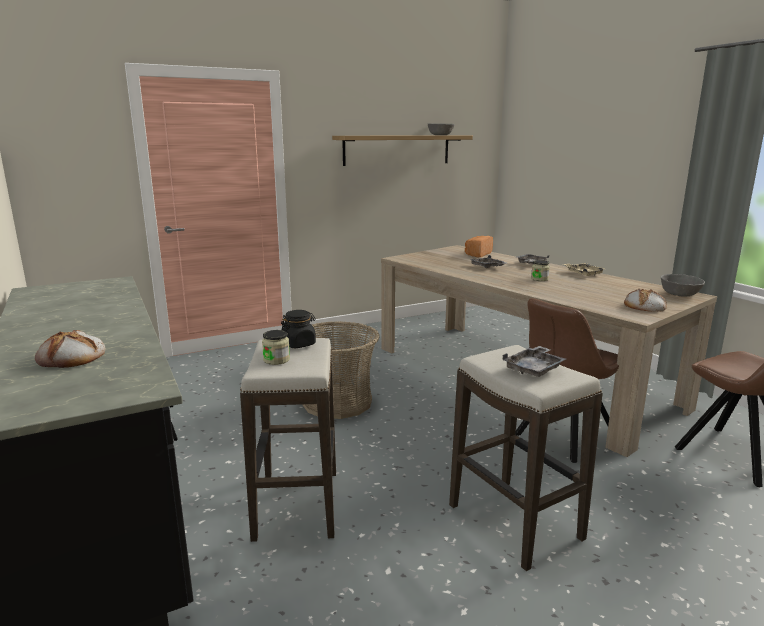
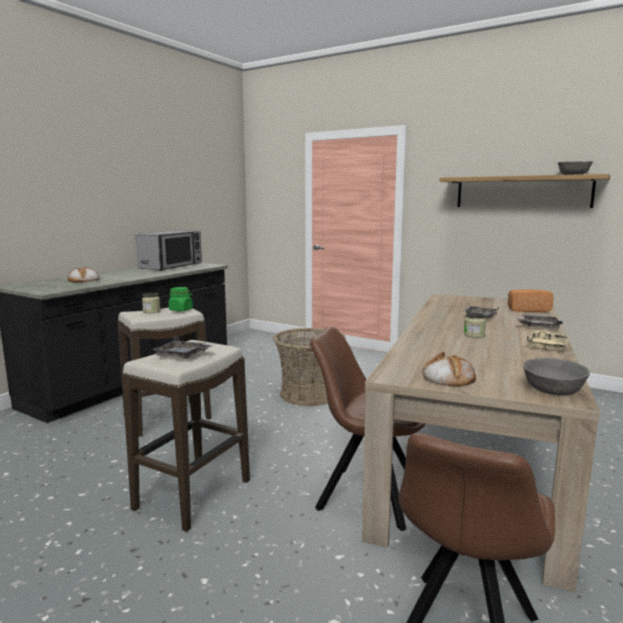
camera: 60 degrees right, 5 degrees down
black jar [281,310,316,348] -> green jar [168,287,193,311]
none -> microwave [136,230,202,271]

